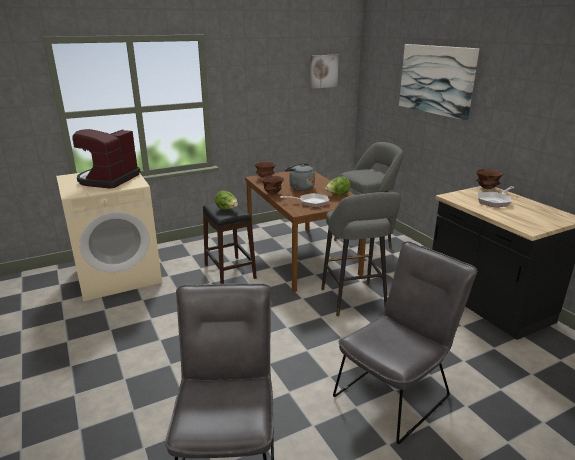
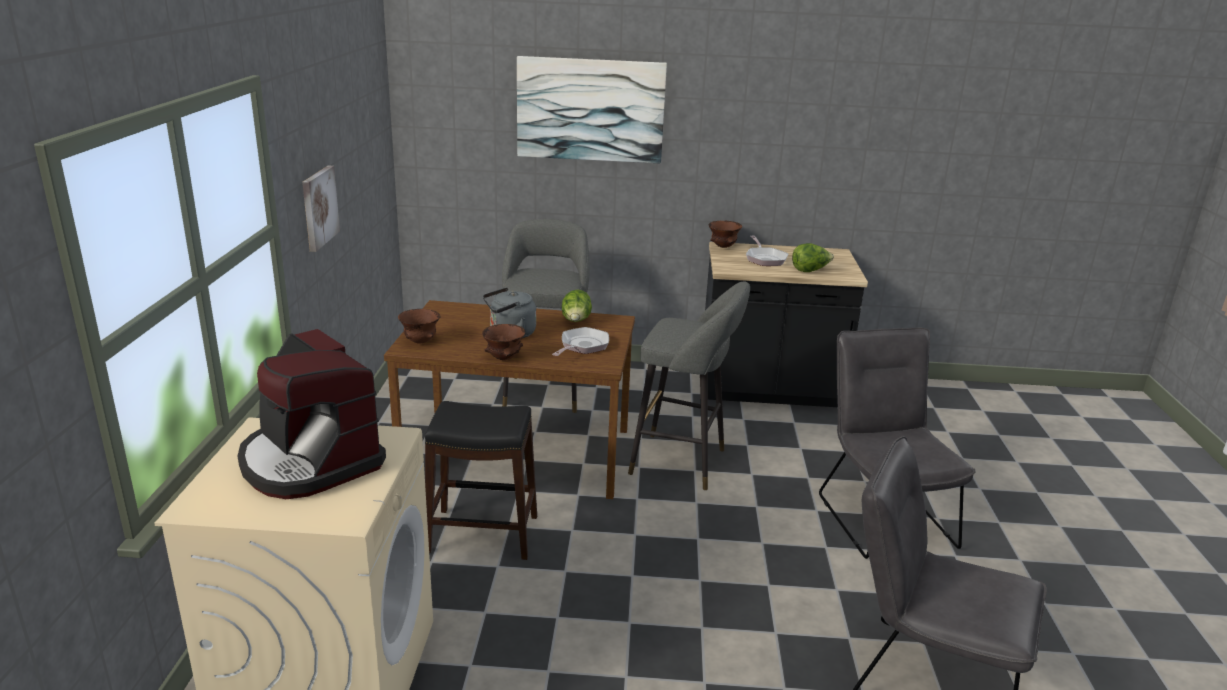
camera: 60 degrees left, 0 degrees up
lettuce [215,191,238,210] -> lettuce moved to [792,243,834,272]
picture [310,55,339,89] -> picture moved to [302,166,340,252]

